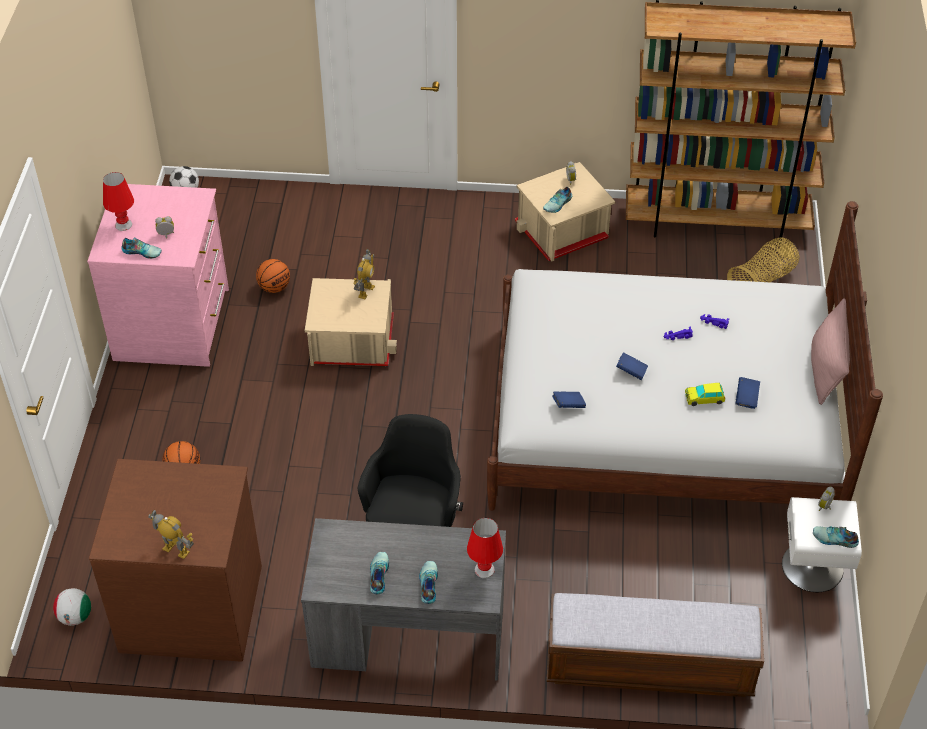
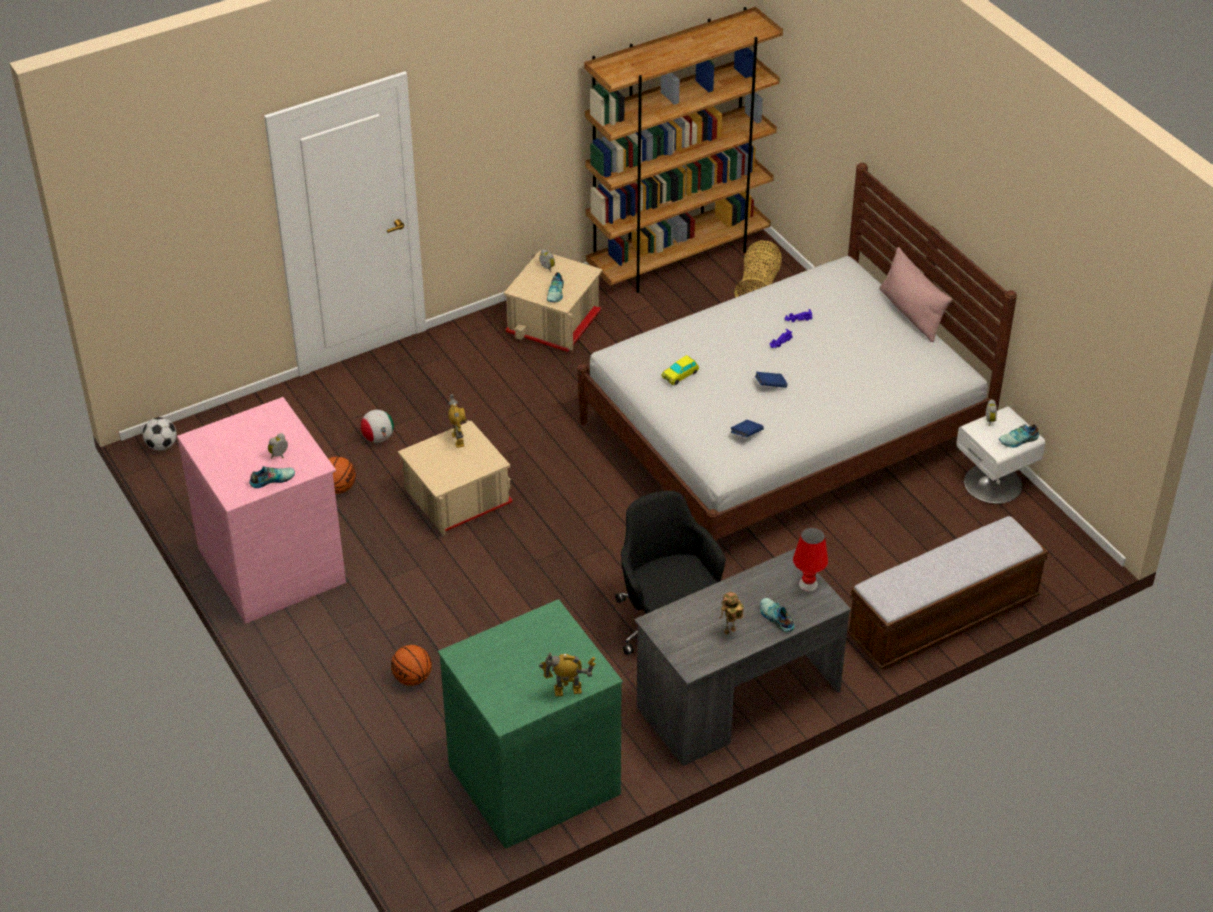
camera: 35 degrees left, 5 degrees down
football [53,588,91,626] -> football moved to [360,410,394,443]
brown dresser [89,459,262,662] -> green dresser [438,599,623,848]
red table lamp [103,172,134,231] -> none
shoe [370,552,389,594] -> toy robot [719,592,744,635]
toy car [685,383,725,406] -> toy car moved to [662,355,699,385]
blue book [735,377,760,409] -> none

